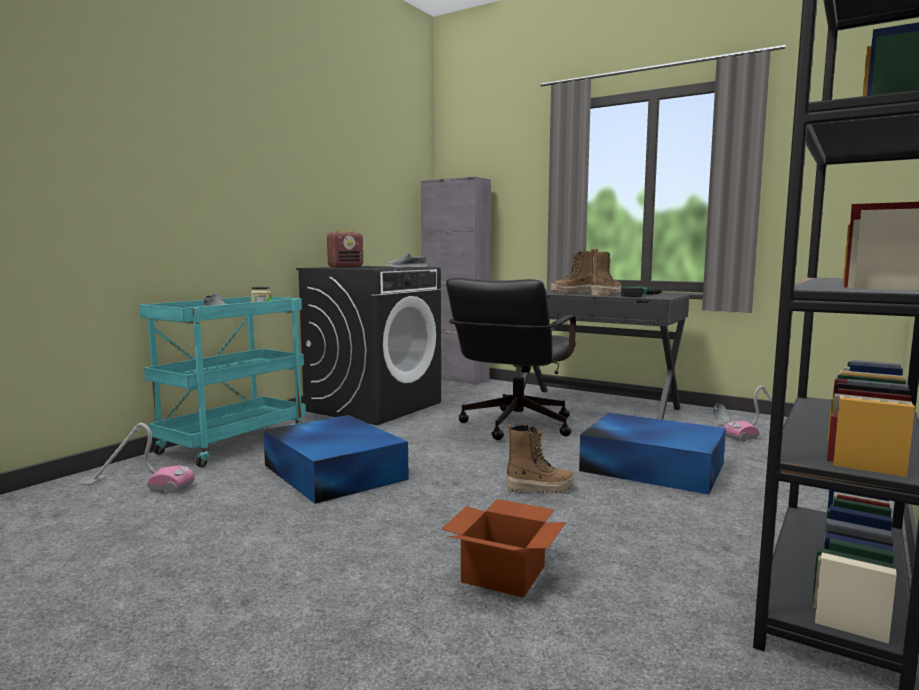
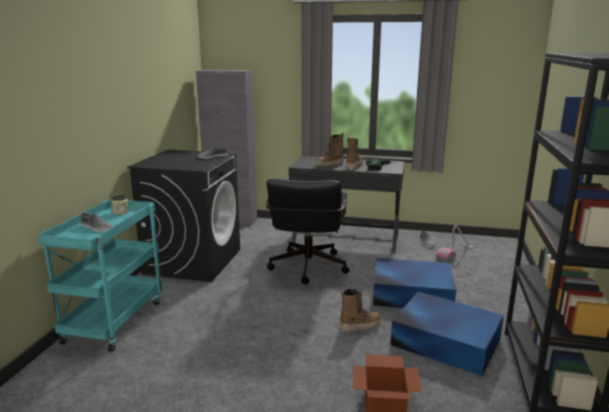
camera: 20 degrees left, 10 degrees up
vacuum cleaner [81,423,195,494] -> none
blue storage box [263,415,409,504] -> blue storage box moved to [390,292,504,376]
radio [327,230,363,267] -> none

